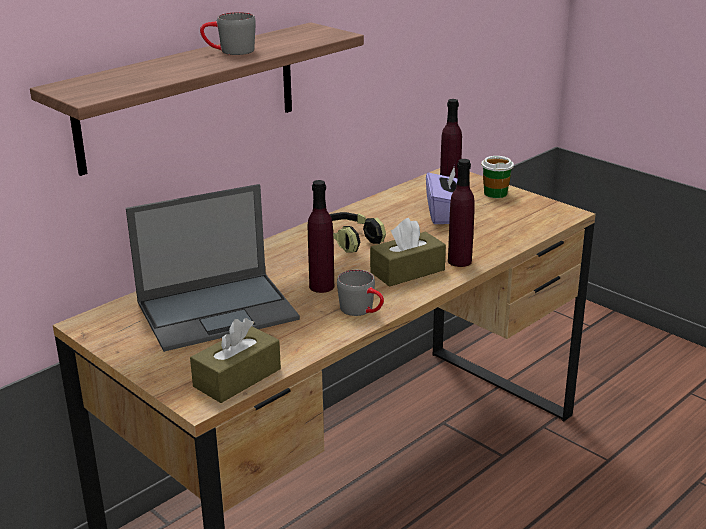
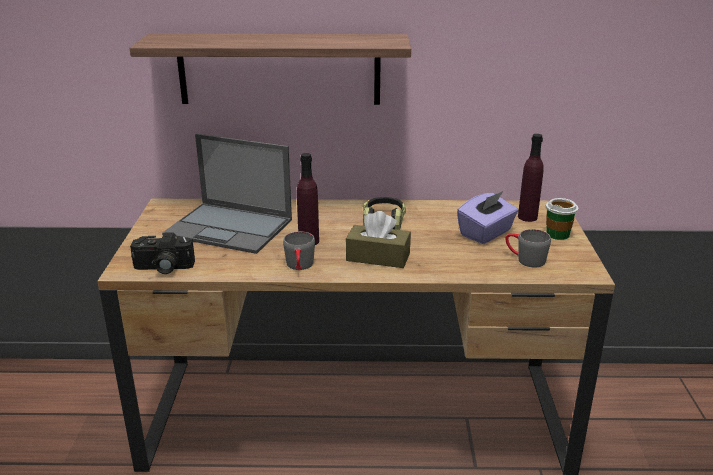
camera: 45 degrees right, 0 degrees up
brown tissue box [190,318,281,403] -> camera [130,232,195,274]
grey mug [200,12,256,55] -> grey mug moved to [505,229,551,267]
purple bottle [448,159,475,267] -> none

